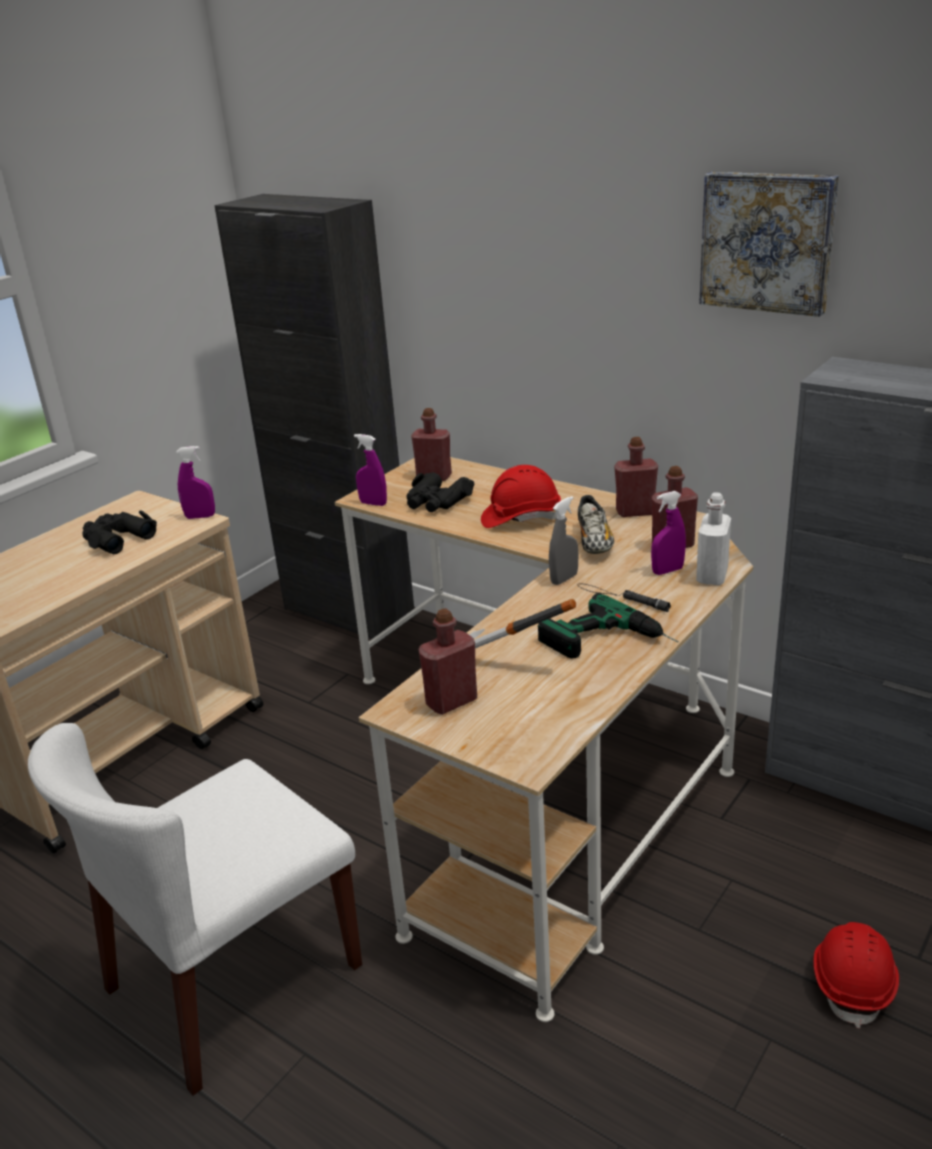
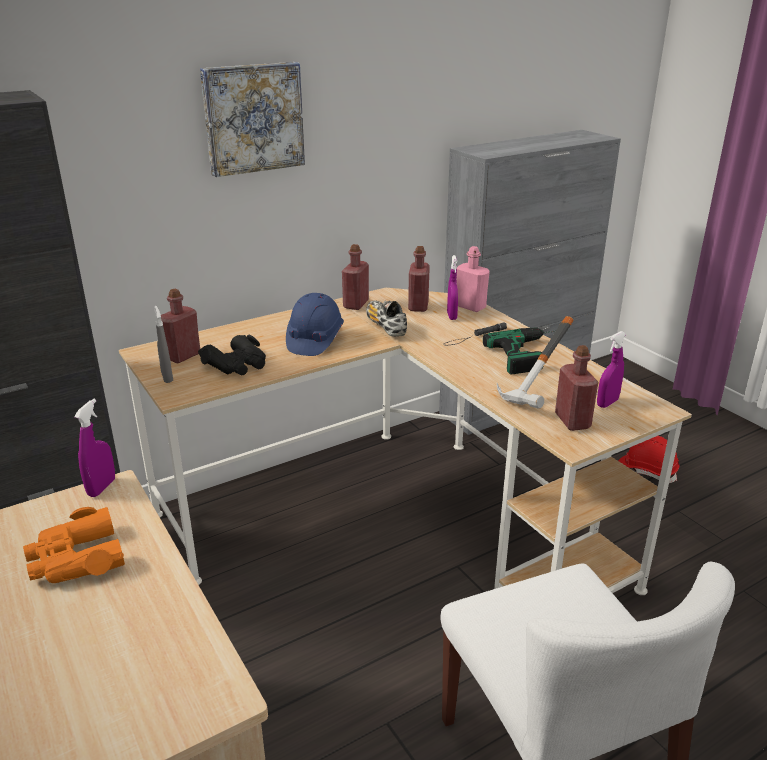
camera: 70 degrees left, 0 degrees up
black binoculars [82,510,157,554] -> orange binoculars [23,507,125,583]
purple spray bottle [354,434,387,506] -> purple spray bottle moved to [597,331,626,408]
red hard hat [481,465,561,528] -> blue hard hat [286,293,344,356]
grey spray bottle [549,496,578,585] -> grey spray bottle moved to [154,306,173,383]
shoe [578,495,614,554] -> shoe turned 135 degrees counterclockwise [366,300,407,337]
white bottle [696,492,731,585] -> pink bottle [456,246,490,312]
picture [699,172,839,317] -> picture moved to [200,62,305,177]

